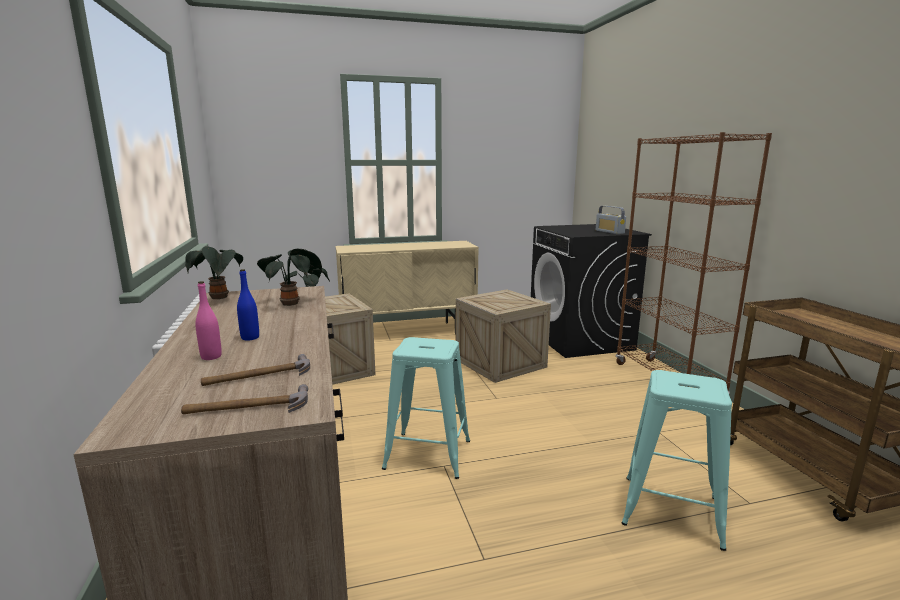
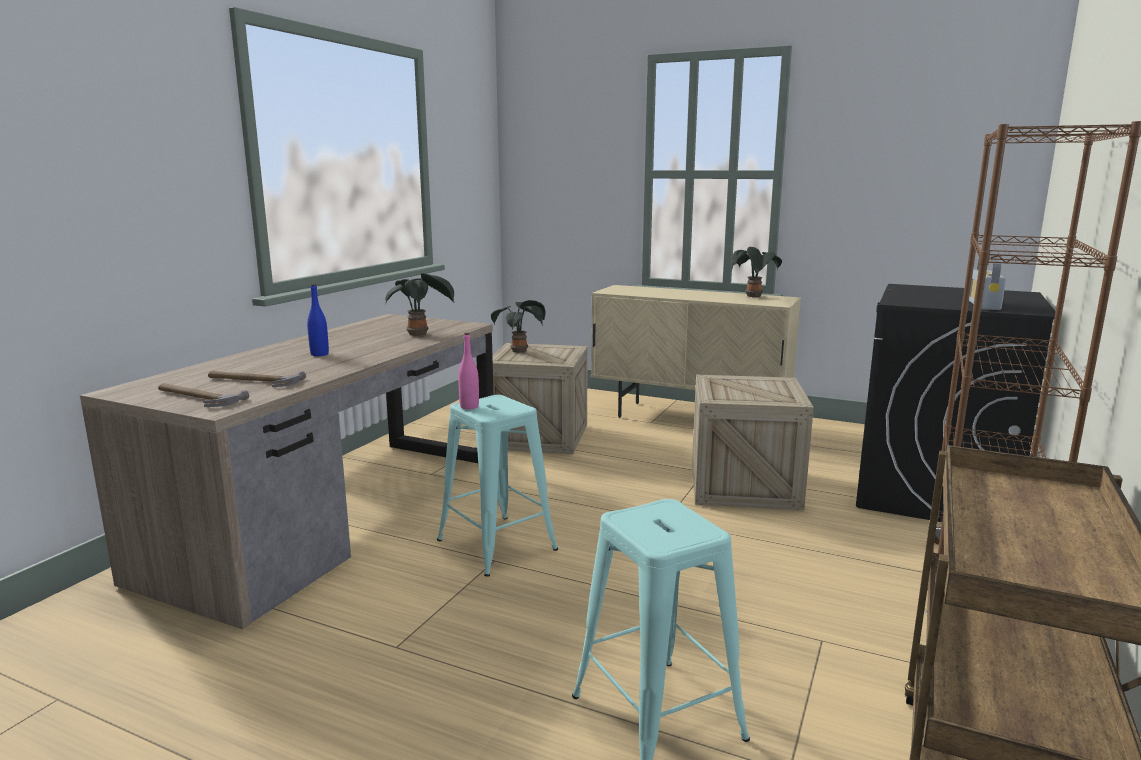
camera: 40 degrees right, 0 degrees up
potted plant [185,247,243,299] -> potted plant moved to [731,247,782,297]
pink bottle [195,281,222,360] -> pink bottle moved to [458,333,479,409]

